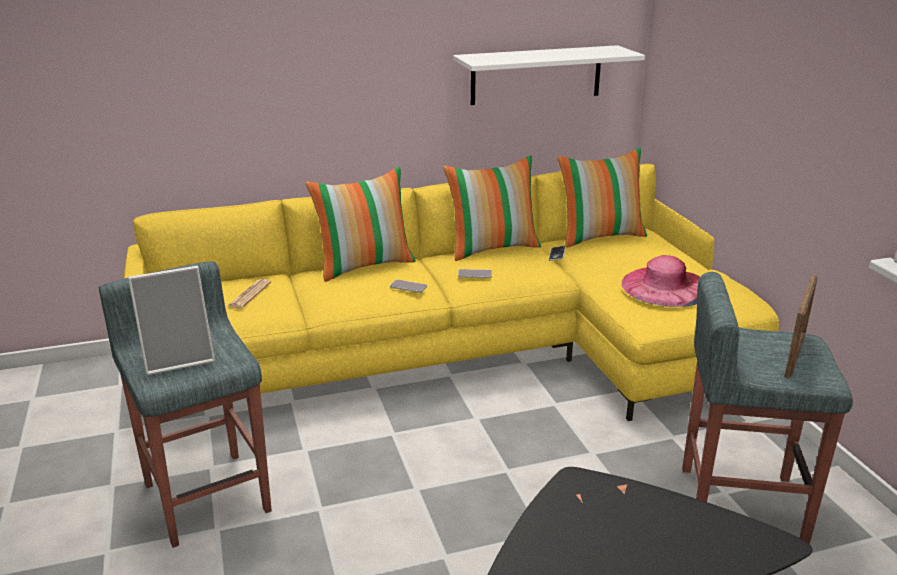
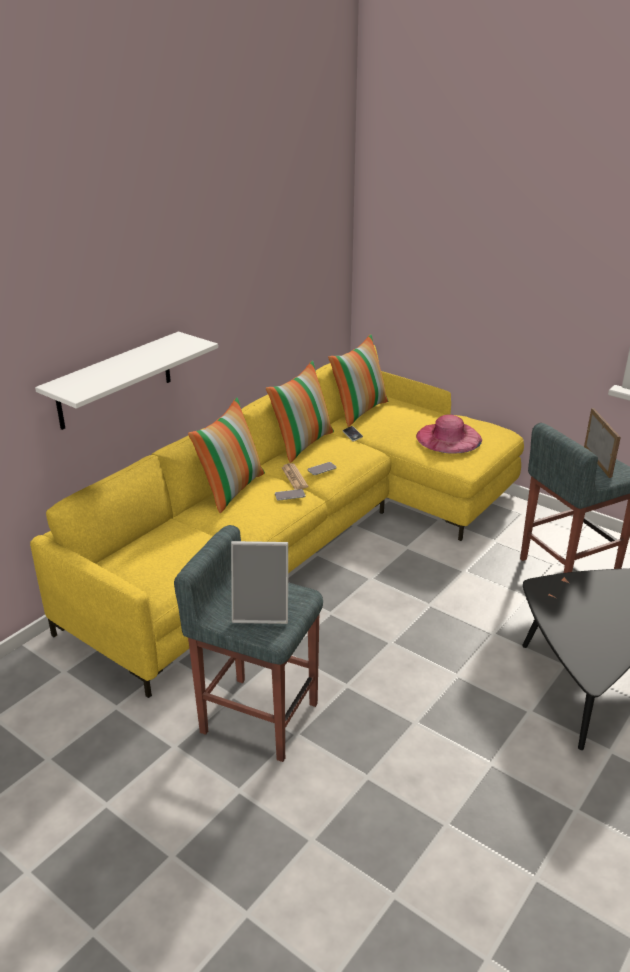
camera: 35 degrees left, 5 degrees up
picture frame [128,266,215,375] -> picture frame turned 60 degrees clockwise [231,541,288,624]
newspaper [228,279,271,308] -> newspaper moved to [281,463,308,490]
white shelf [453,45,645,105] -> white shelf moved to [35,332,218,430]

